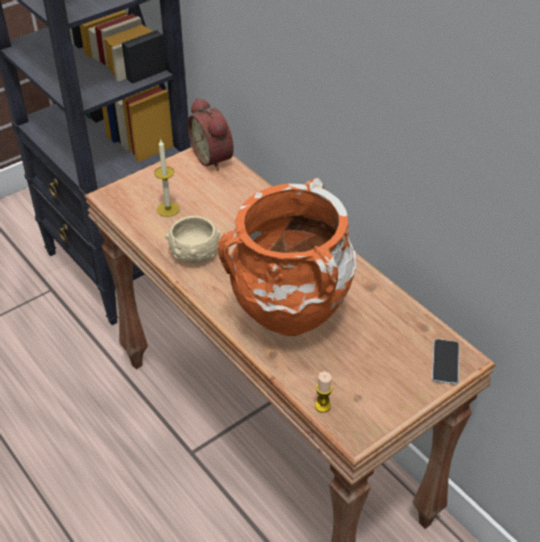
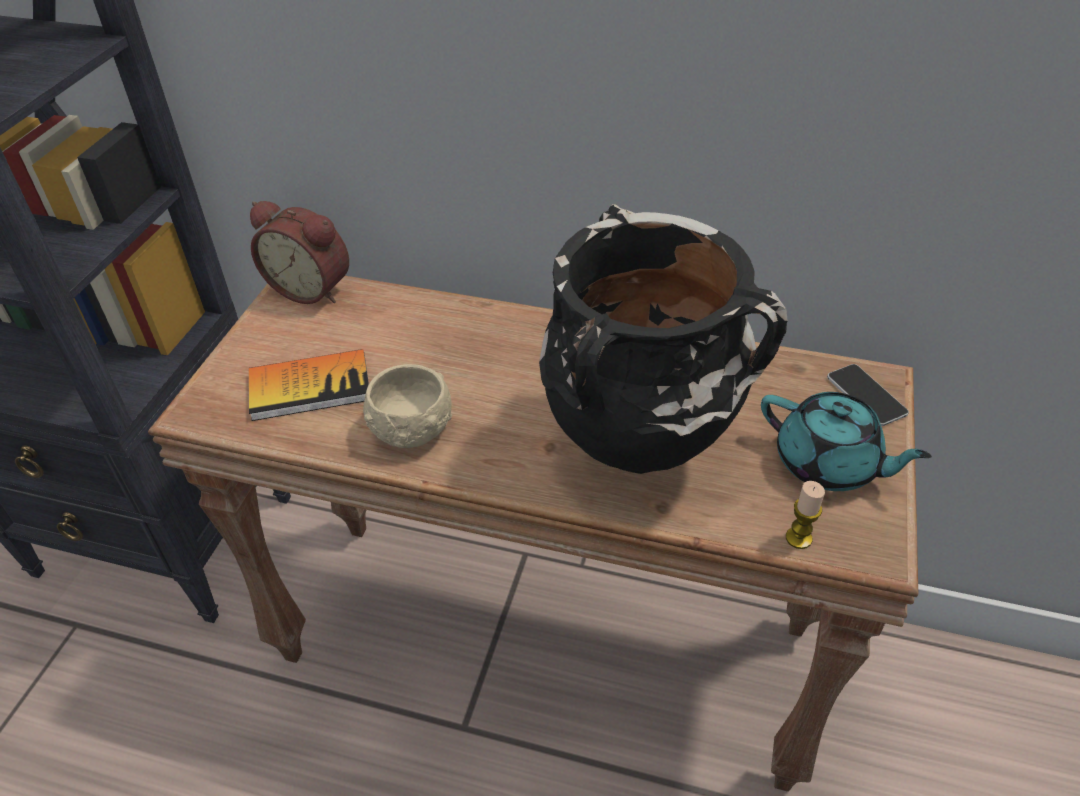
camera: 35 degrees left, 0 degrees up
candle [154,140,180,217] -> book [249,349,369,421]
orange vase [218,178,357,336] -> black vase [539,204,788,474]
none -> turquoise teapot [761,392,932,491]

